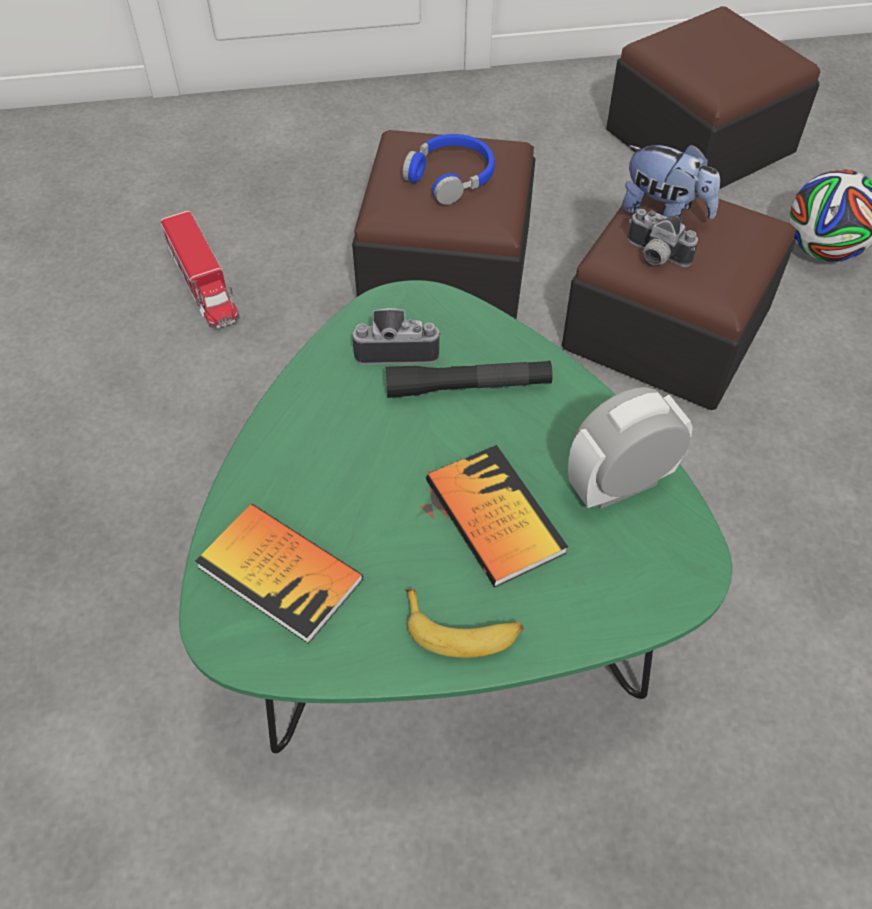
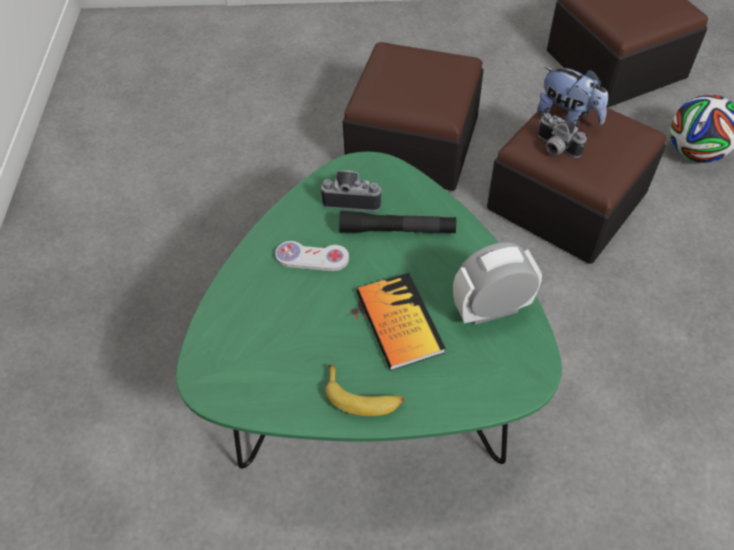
camera: 10 degrees right, 0 degrees up
toy truck [161,210,239,328] -> none
book [195,504,363,644] -> none
blue headphones [402,134,495,205] -> none
none -> white game controller [275,241,349,271]

